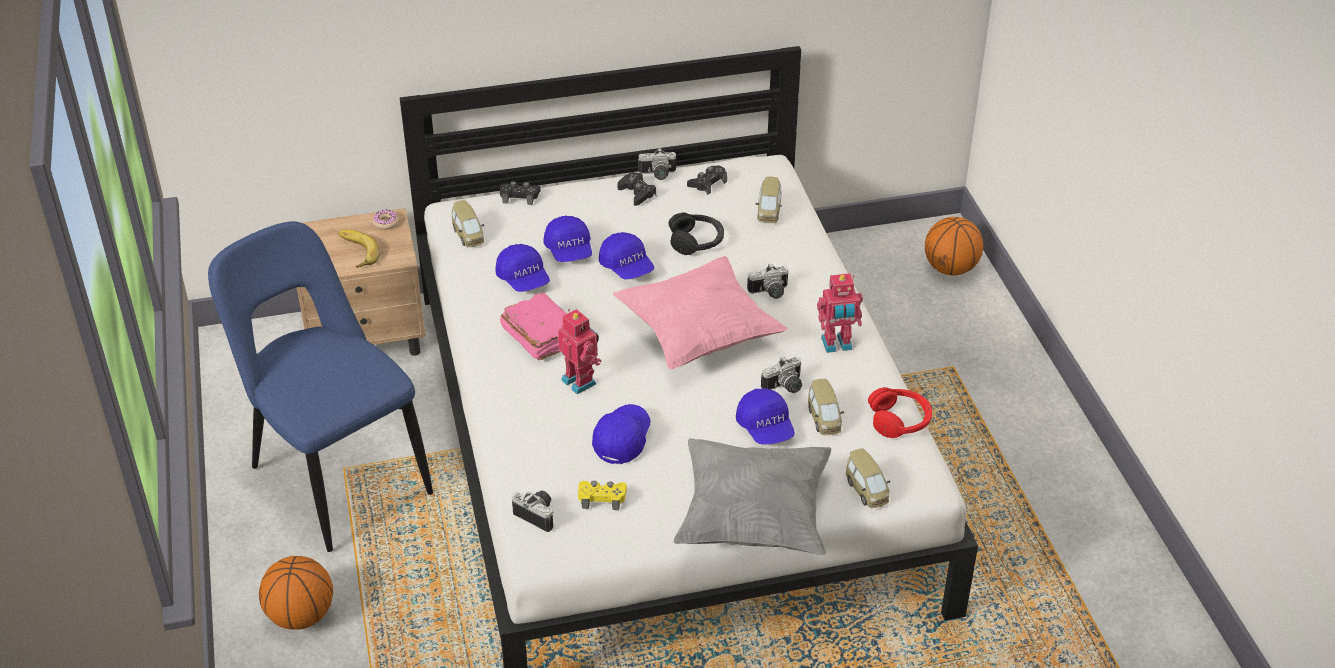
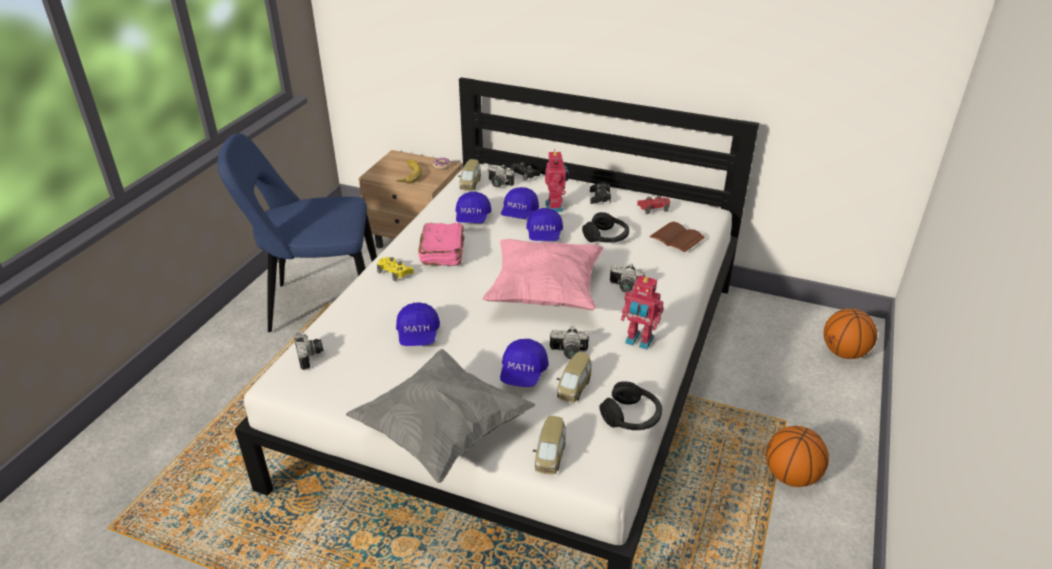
camera: 35 degrees right, 5 degrees down
blue chair [208,221,433,552] -> blue chair turned 90 degrees counterclockwise [218,133,377,332]
basketball [259,556,333,630] -> basketball moved to [766,426,829,487]
toy robot [558,309,602,394] -> toy robot moved to [545,149,569,212]
yellow game controller [578,481,627,510] -> yellow game controller moved to [377,257,414,281]
blue cap [592,404,651,464] -> blue cap turned 120 degrees clockwise [396,302,440,346]
camera [638,148,676,180] -> camera moved to [488,164,514,187]
black game controller [687,165,727,195] -> red game controller [637,196,670,214]
toy car [756,177,782,223] -> brown book [650,222,705,252]
red headphones [868,387,932,438] -> black headphones [599,381,662,430]

